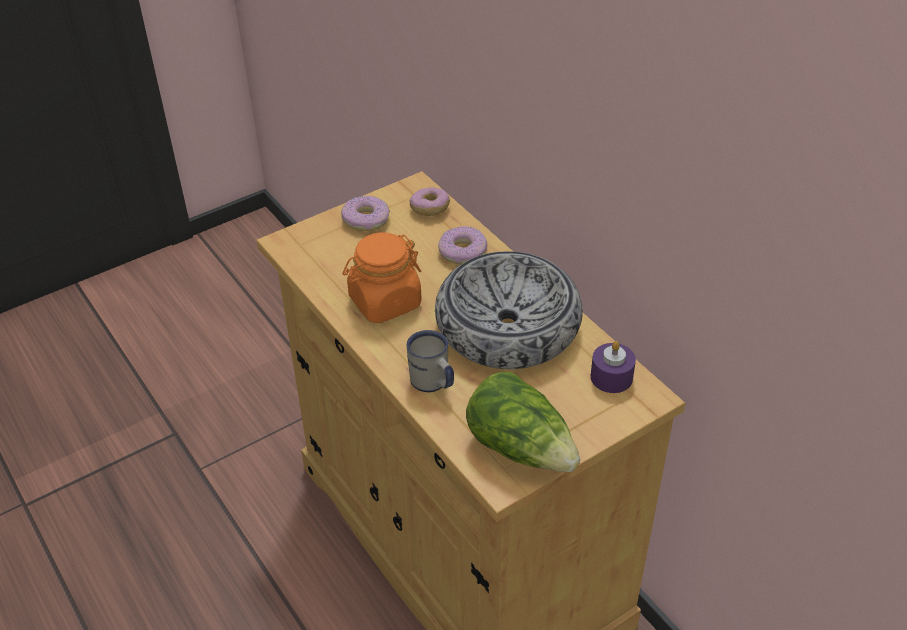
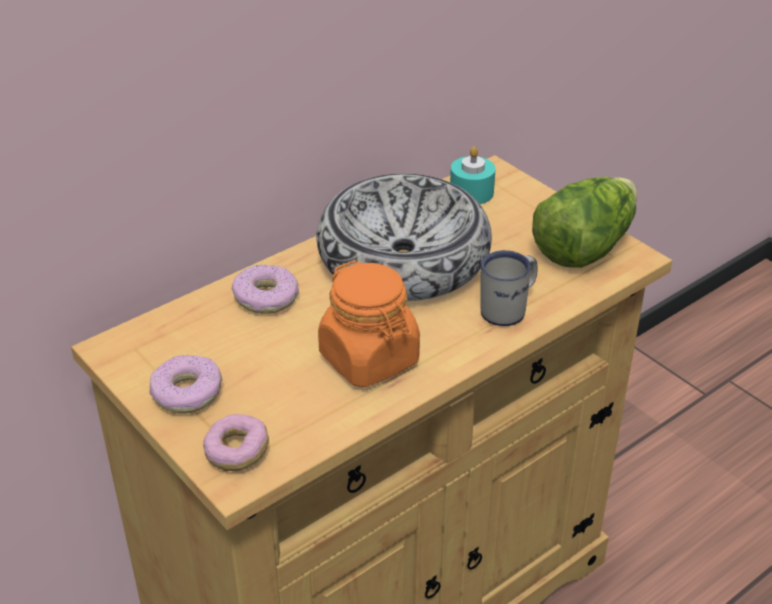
camera: 95 degrees left, 5 degrees down
donut [410,187,450,216] -> donut moved to [203,414,269,471]
purple candle [591,341,636,393] -> turquoise candle [450,146,496,204]

